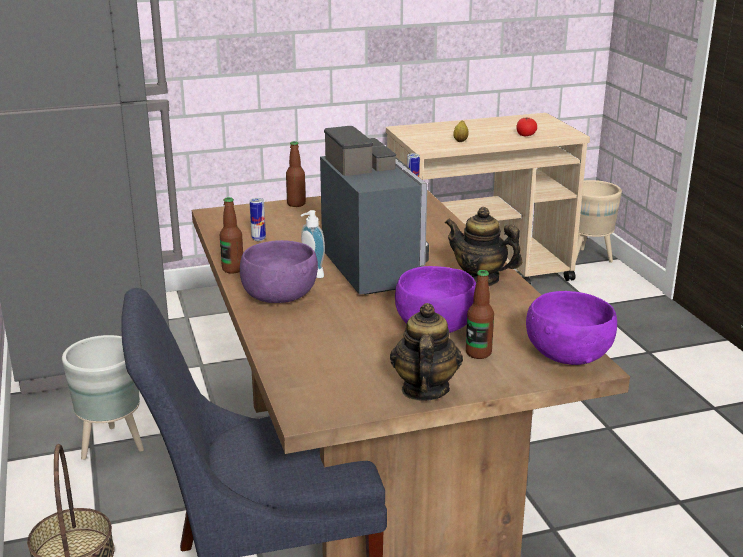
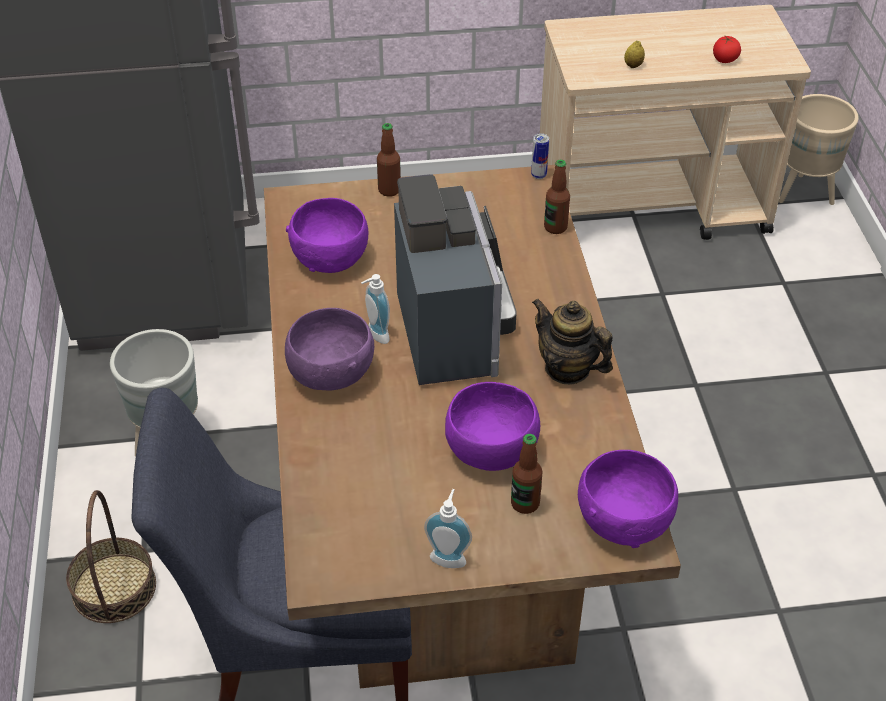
camera: 10 degrees right, 20 degrees up
bottle [220,197,243,273] -> bottle moved to [544,160,570,234]
can [249,198,266,241] -> purple bowl [286,198,368,273]
teapot [390,303,463,401] -> soap dispenser [424,489,472,568]

